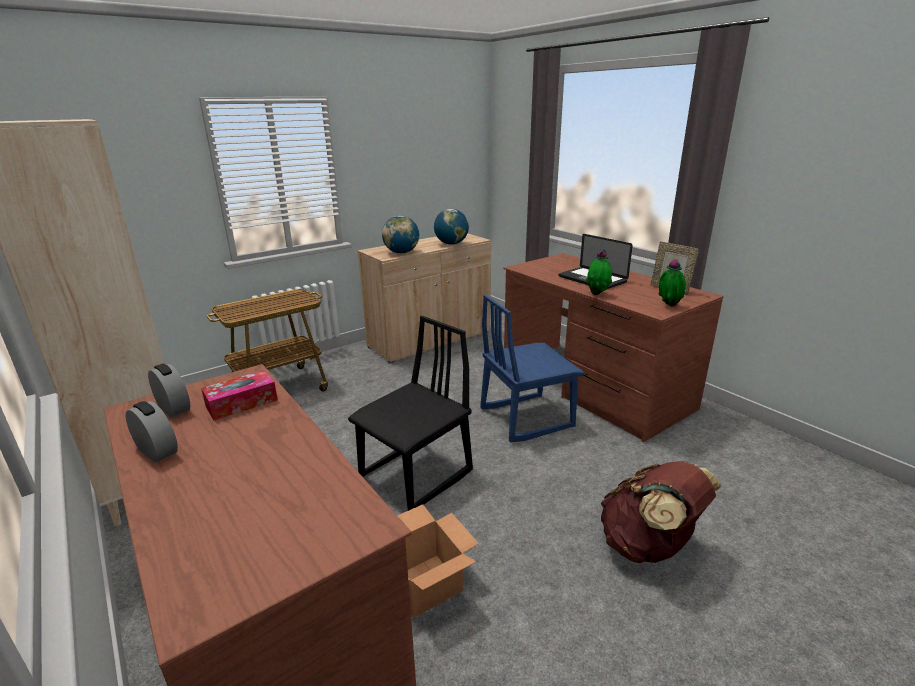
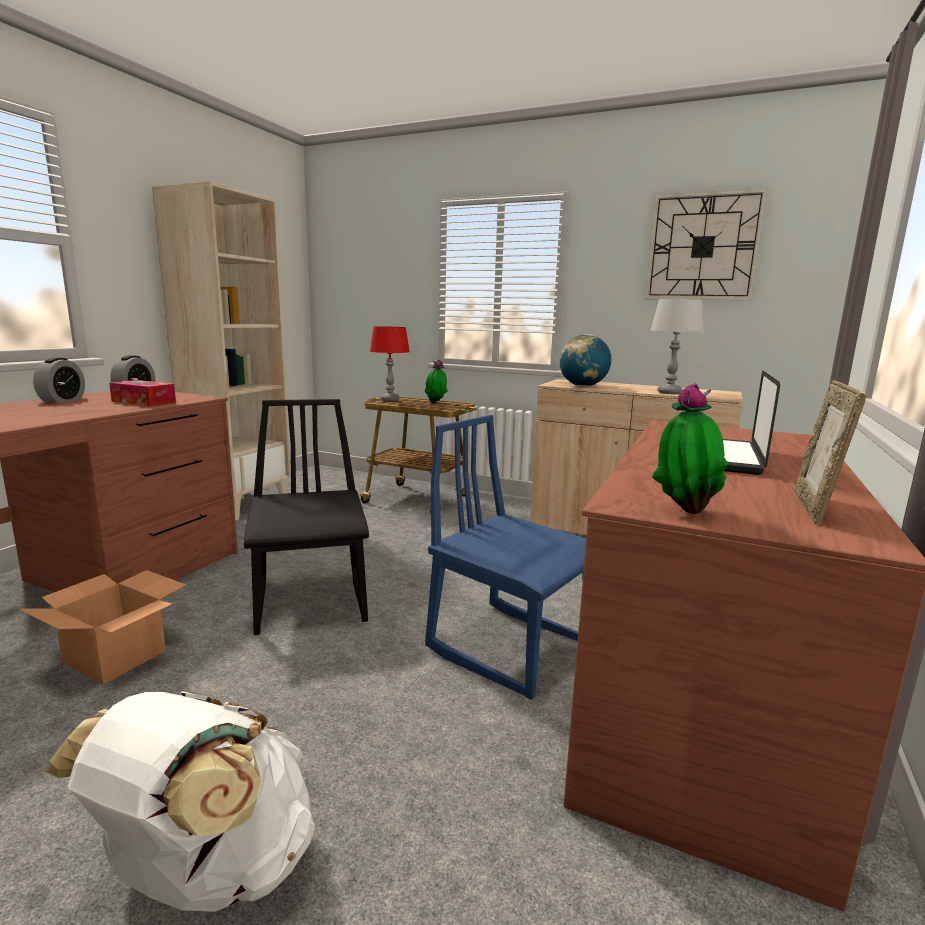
camera: 60 degrees right, 10 degrees down
black chair [348,316,473,511] -> black chair turned 120 degrees counterclockwise [244,399,369,635]
globe [434,209,469,245] -> grey table lamp [650,299,704,394]
potted plant [586,249,612,295] -> potted plant moved to [425,360,448,403]
brown backpack [601,461,721,563] -> white backpack [44,691,315,912]
none -> red table lamp [370,326,410,401]
none -> wall clock [645,188,768,300]

